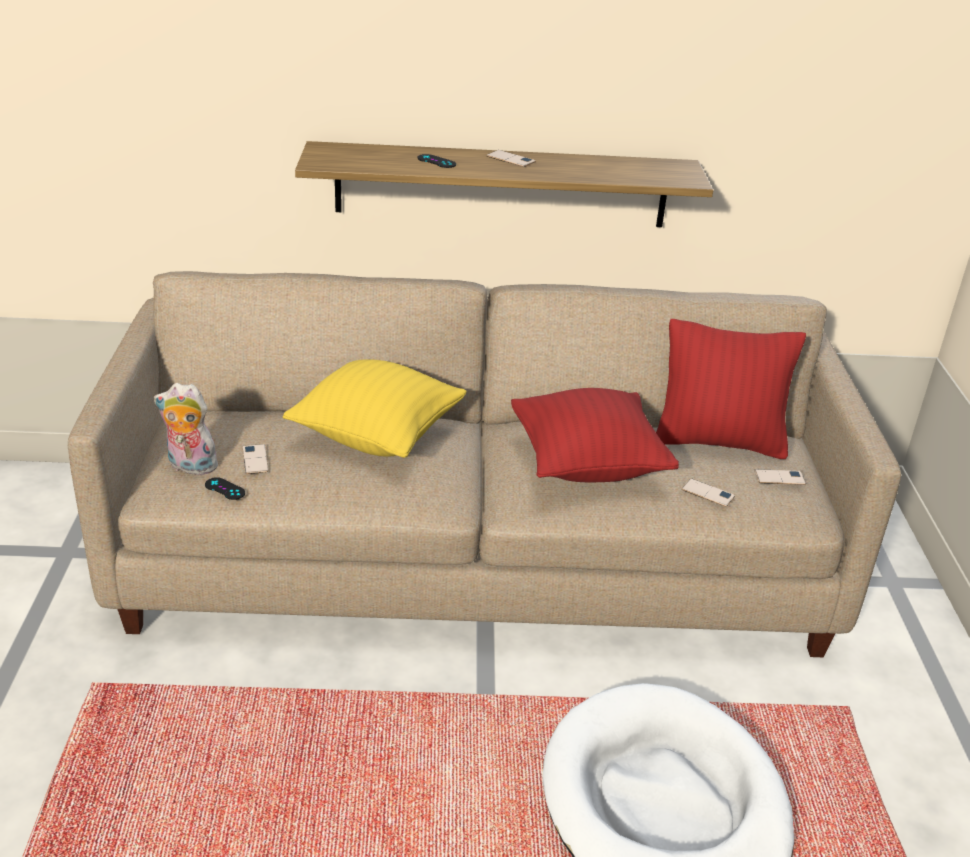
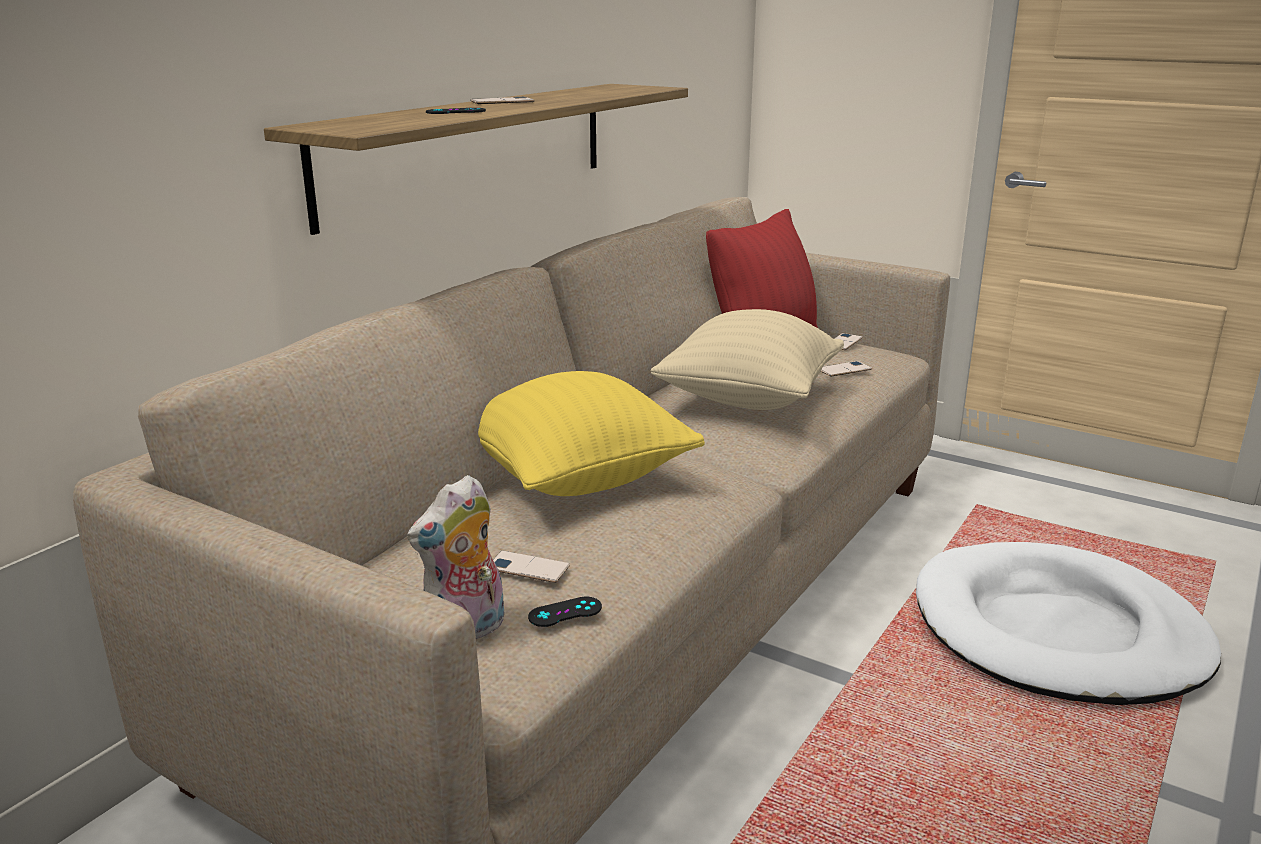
camera: 55 degrees left, 10 degrees down
red pillow [511,388,679,482] -> beige pillow [650,309,844,410]

